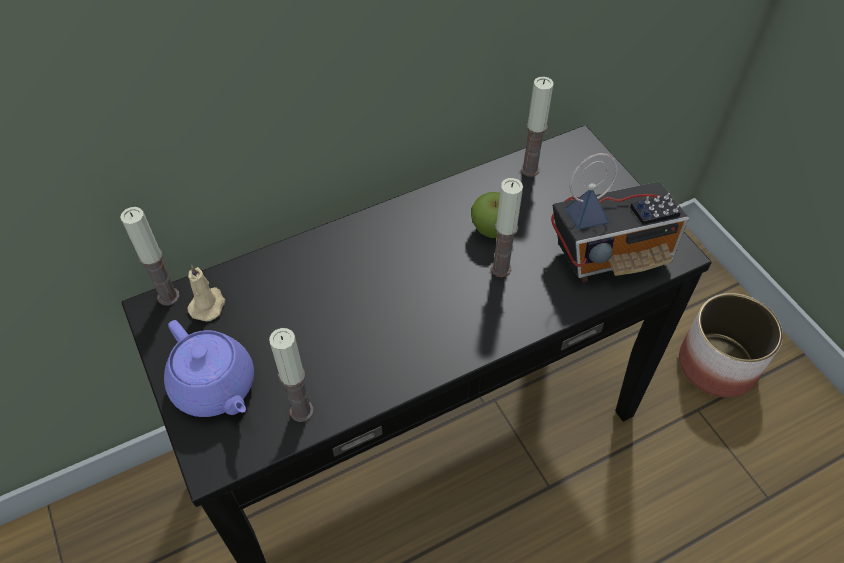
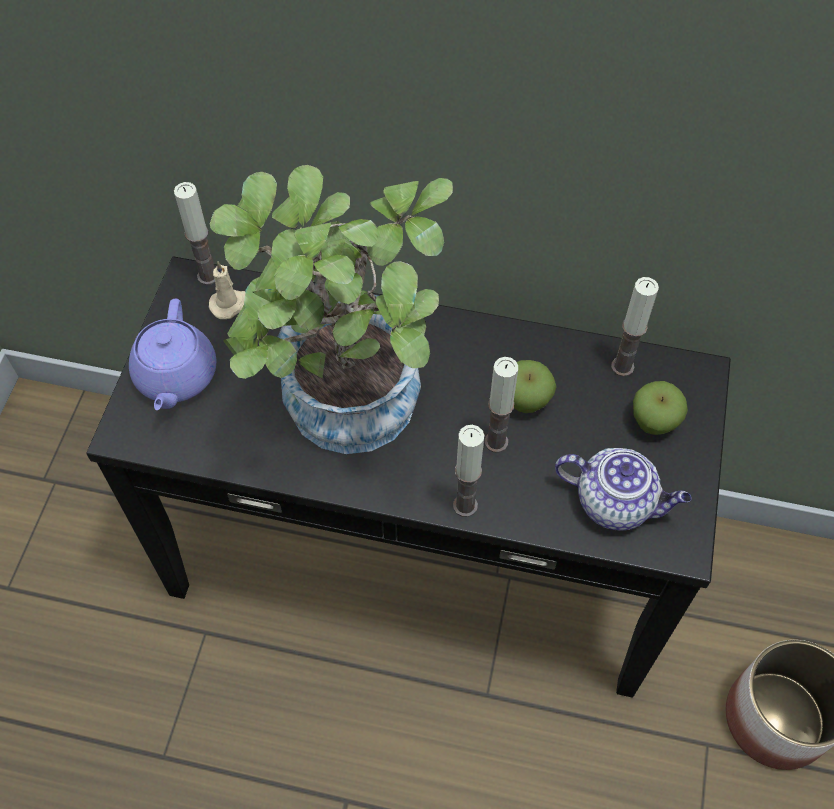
camera: 40 degrees right, 5 degrees up
candle [269,328,314,422] -> candle moved to [453,425,484,517]
radio [551,153,689,283] -> teapot [555,448,692,531]
none -> potted plant [210,165,453,454]
none -> apple [633,381,688,435]

